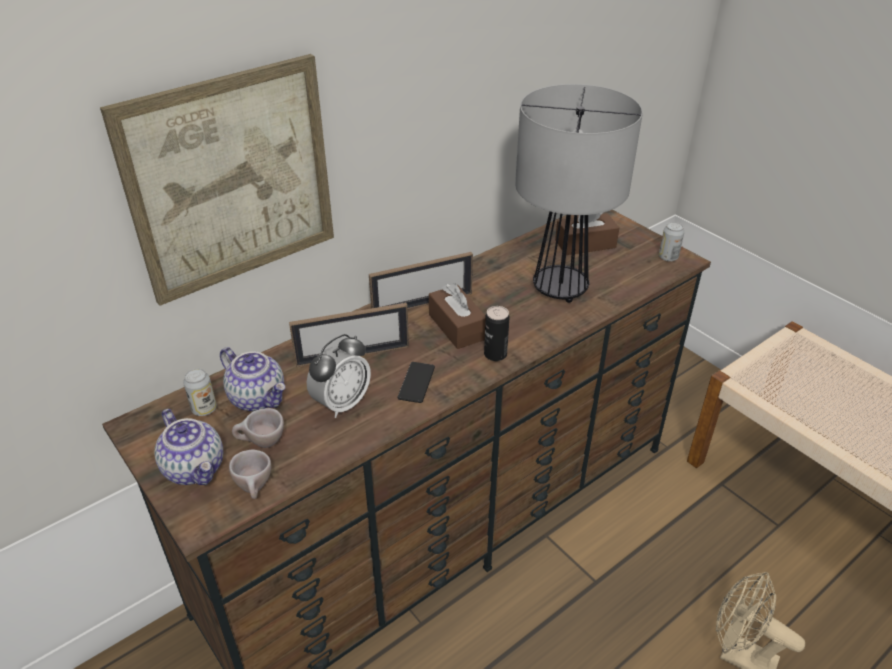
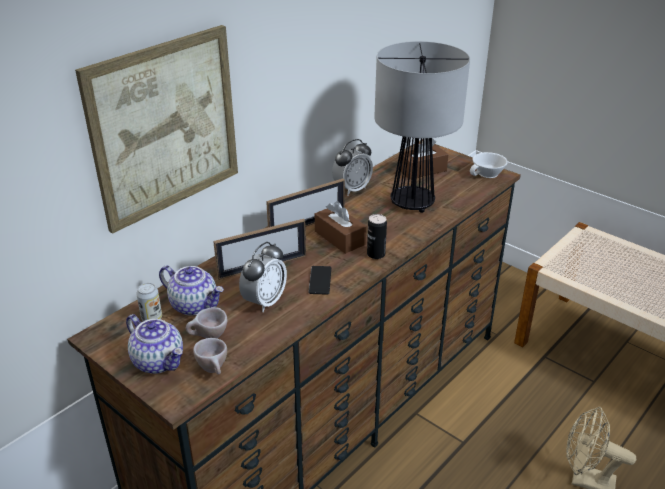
camera: 10 degrees left, 5 degrees down
can [659,222,684,262] -> white cup [470,152,508,178]
none -> alarm clock [332,139,373,196]

